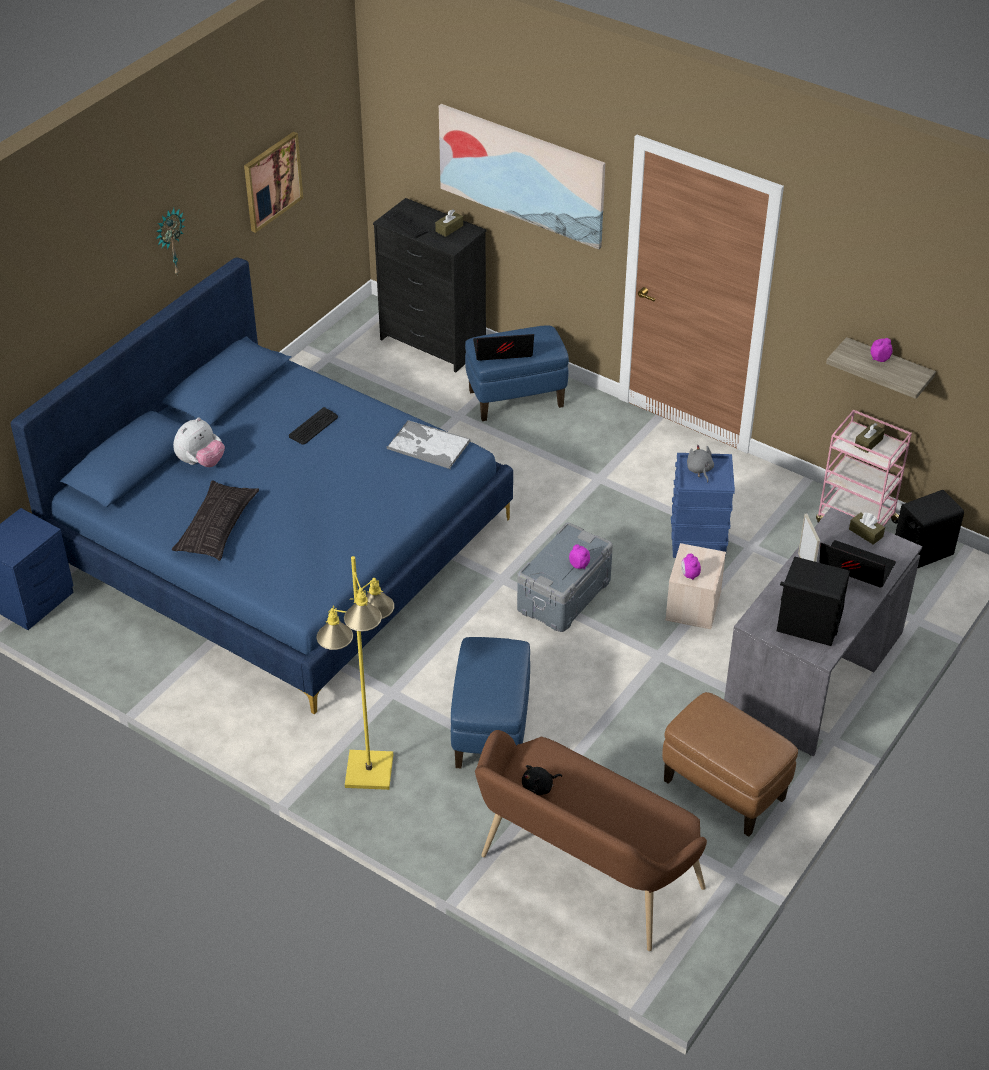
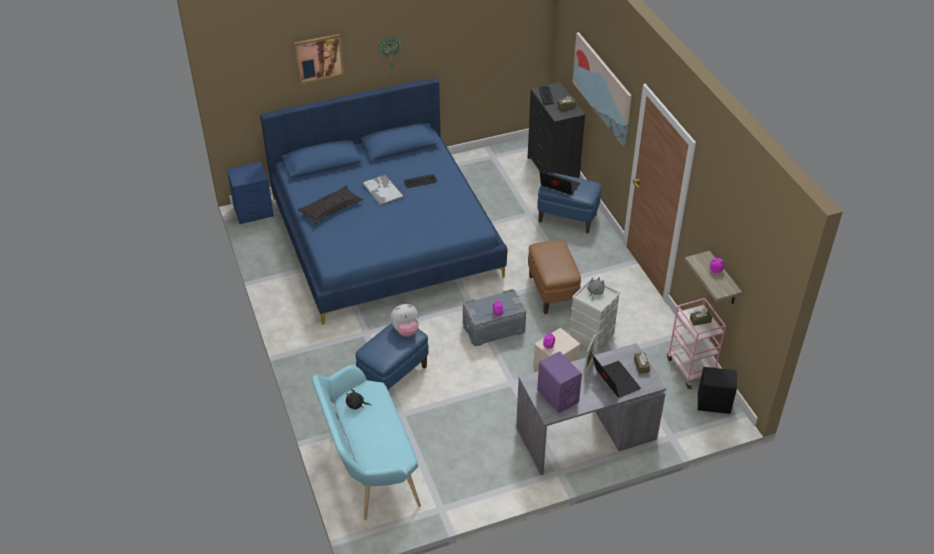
camera: 35 degrees right, 0 degrees up
plush toy [173,417,225,467] -> plush toy moved to [390,304,419,337]
picture [244,132,303,233] -> picture moved to [294,34,344,84]
yellow floor lamp [316,556,394,790] -> none
tray [386,420,470,469] -> tray moved to [362,174,404,206]
brown bench [475,730,707,951] -> turquoise bench [312,365,421,520]
brown ottoman [662,692,798,837] -> brown ottoman moved to [528,240,581,314]
blue storage box [671,453,735,558] -> grey storage box [570,277,620,352]
black speaker [777,557,850,646] -> purple speaker [537,351,582,413]

